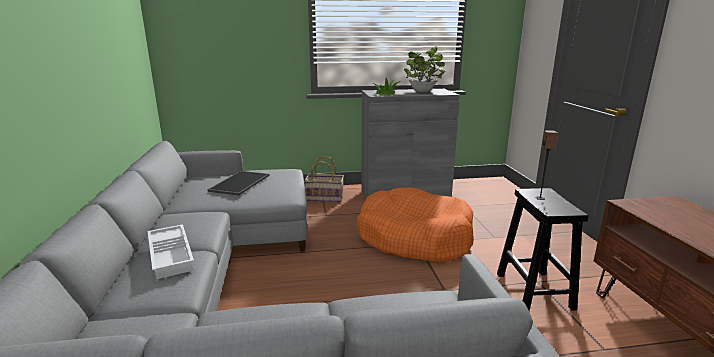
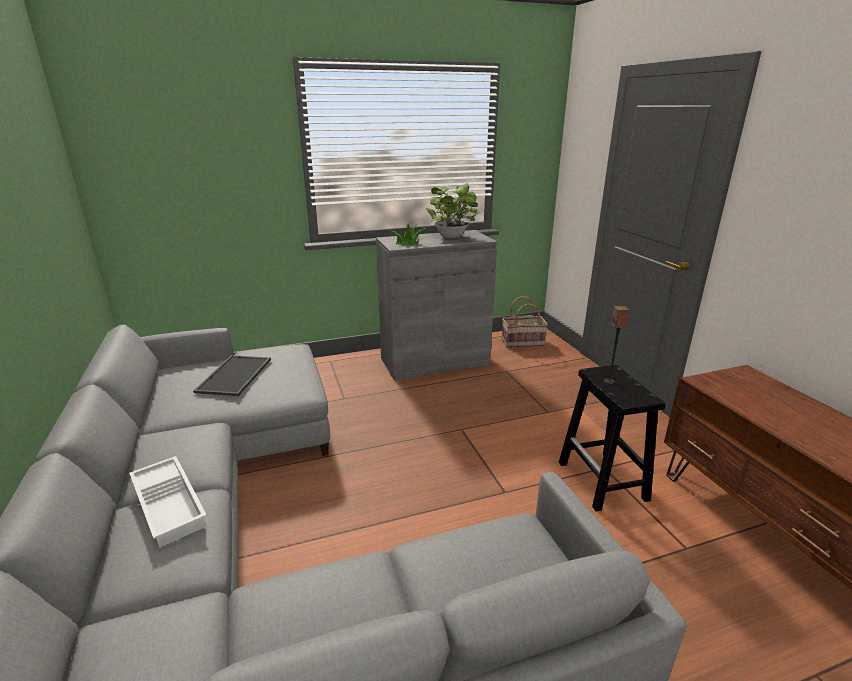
camera: 10 degrees left, 5 degrees up
basket [304,156,344,202] -> basket moved to [502,296,548,348]
orange dog bed [357,187,474,262] -> none

